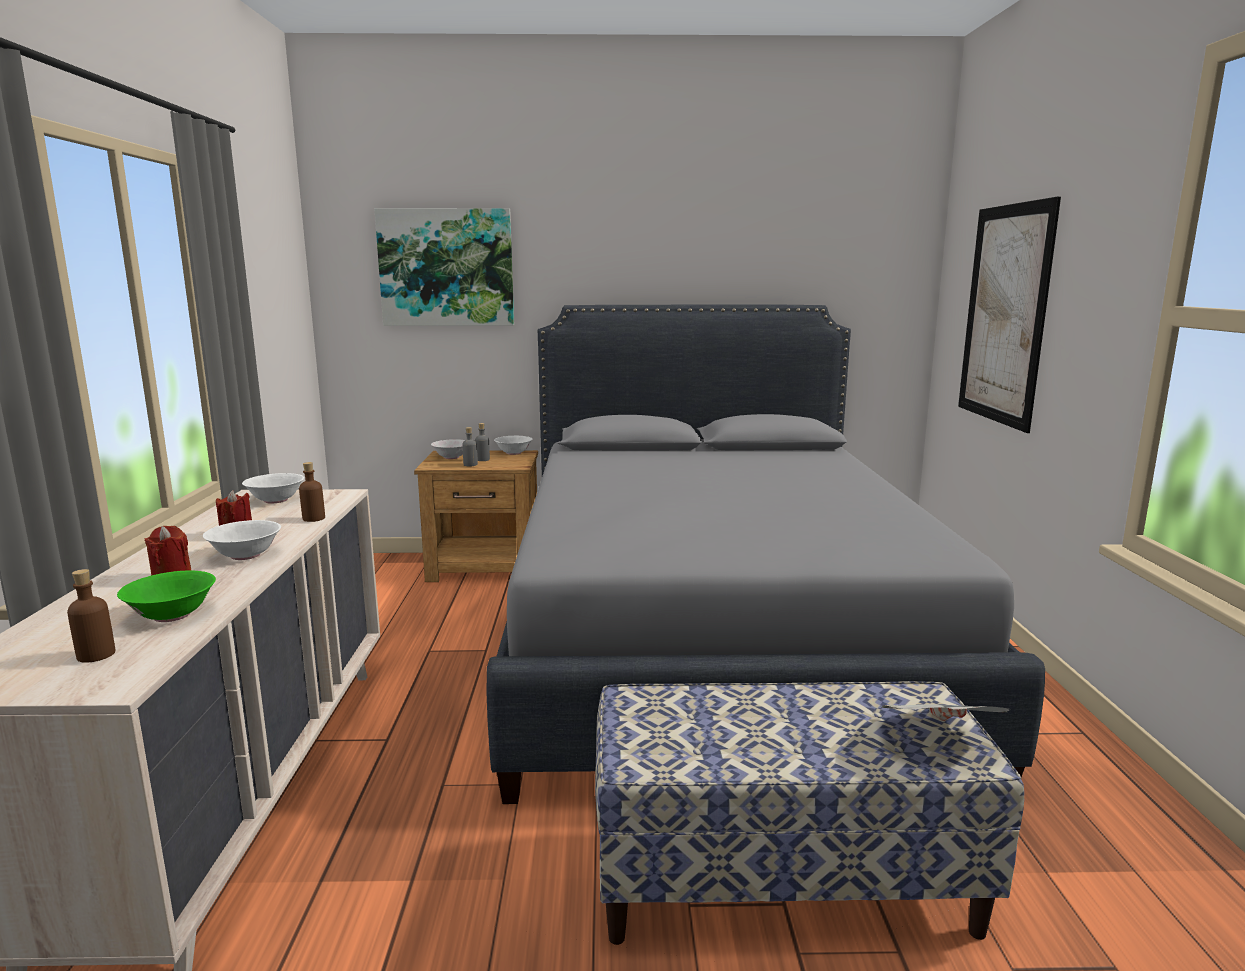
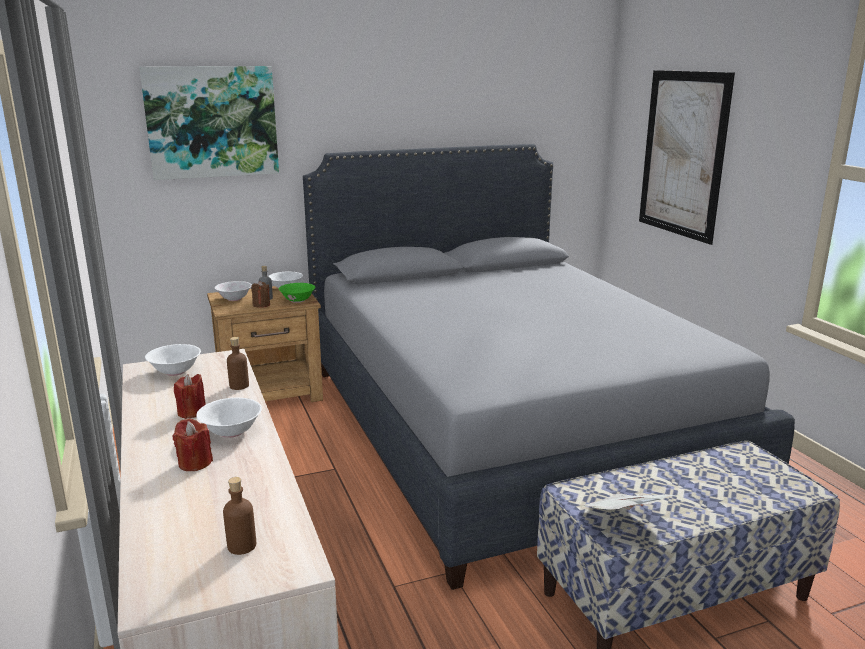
camera: 20 degrees left, 5 degrees up
green bowl [117,571,216,622] -> green bowl moved to [279,283,315,303]
grey bottle [462,427,478,466] -> brown candle [251,281,270,308]
newspaper [881,704,1010,721] -> newspaper moved to [583,493,676,510]

